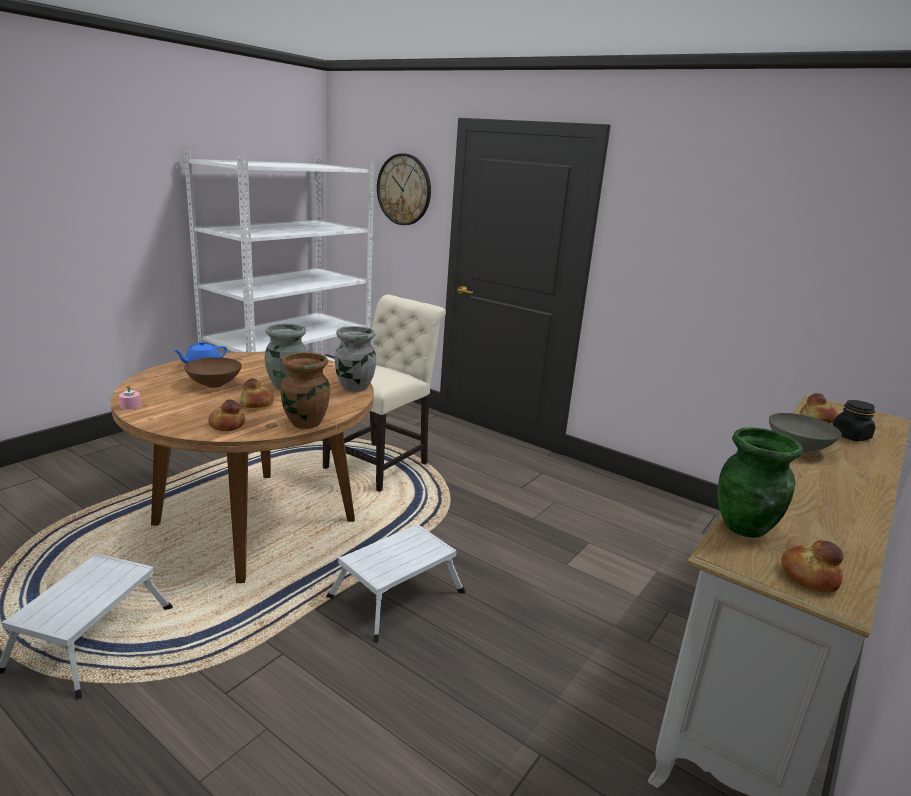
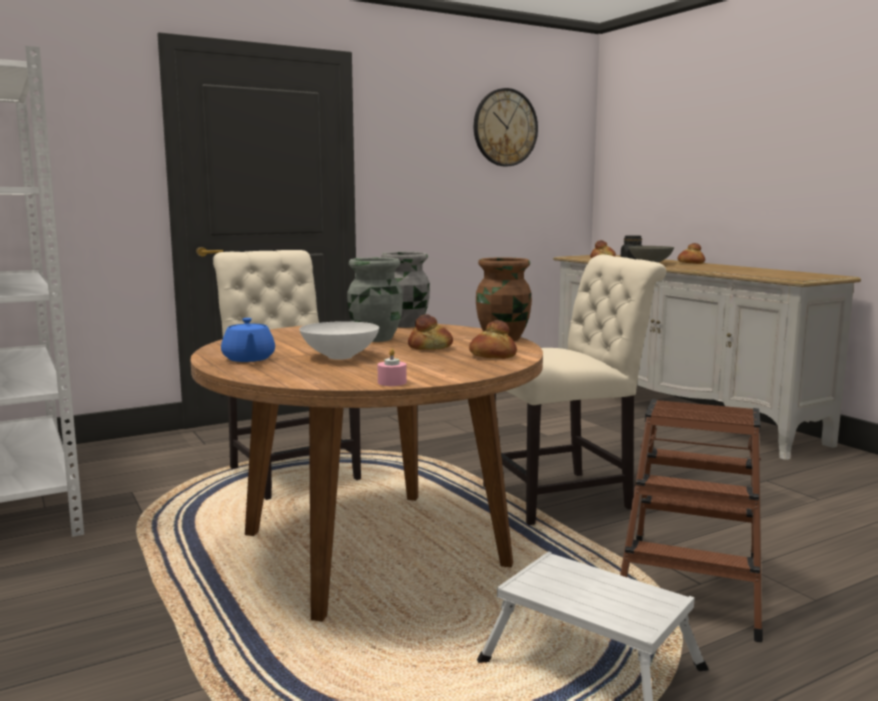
camera: 65 degrees left, 10 degrees down
brown bowl [184,357,242,388] -> white bowl [299,321,379,360]
white step ladder [326,524,465,643] -> beige chair [483,255,666,525]
wall clock [377,153,431,225] -> wall clock moved to [474,88,538,167]
green vase [718,427,803,538] -> none
bread [781,540,844,593] -> bread moved to [677,243,705,264]
none -> brown step ladder [620,399,763,642]

